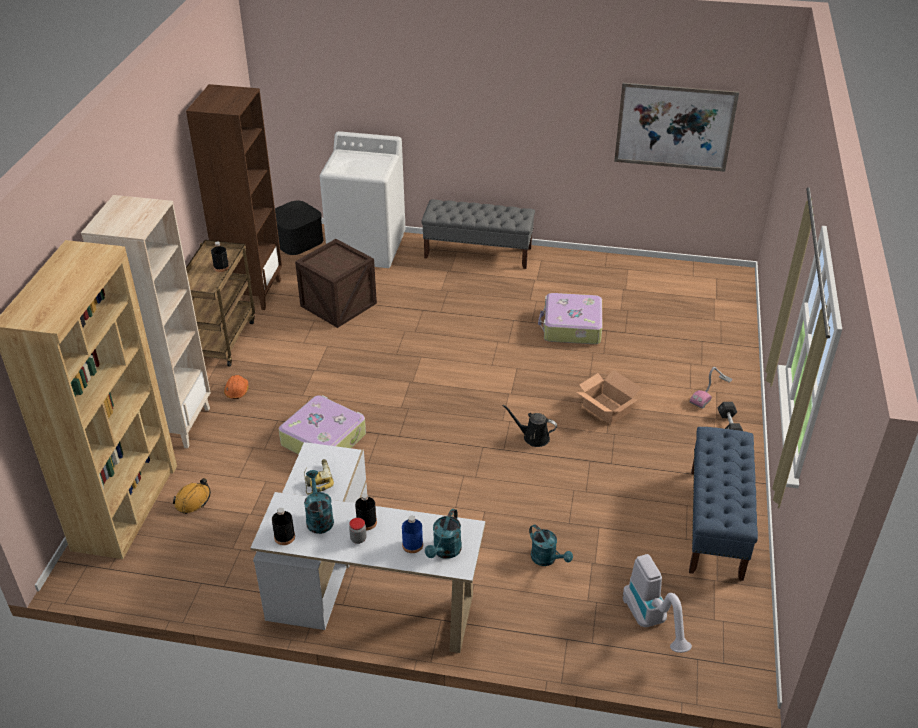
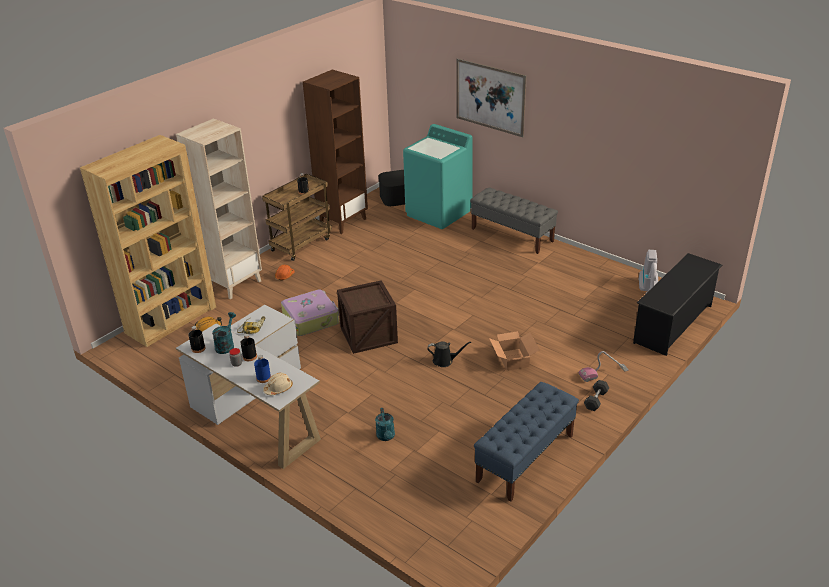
camera: 30 degrees right, 5 degrees down
crate [295,239,377,328] -> crate moved to [337,280,398,354]
white washing machine [320,131,406,268] -> turquoise washing machine [403,124,473,229]
turquoise watering can [425,509,462,559] -> beige hard hat [263,373,293,395]
black watering can [503,405,557,447] -> black watering can turned 135 degrees clockwise [427,341,471,367]
suitcase [538,293,602,344] -> none
picture [614,83,739,172] -> picture moved to [456,58,527,137]
vacuum cleaner [623,554,692,653] -> vacuum cleaner moved to [639,250,658,291]
none -> black shoe rack [633,253,722,356]

